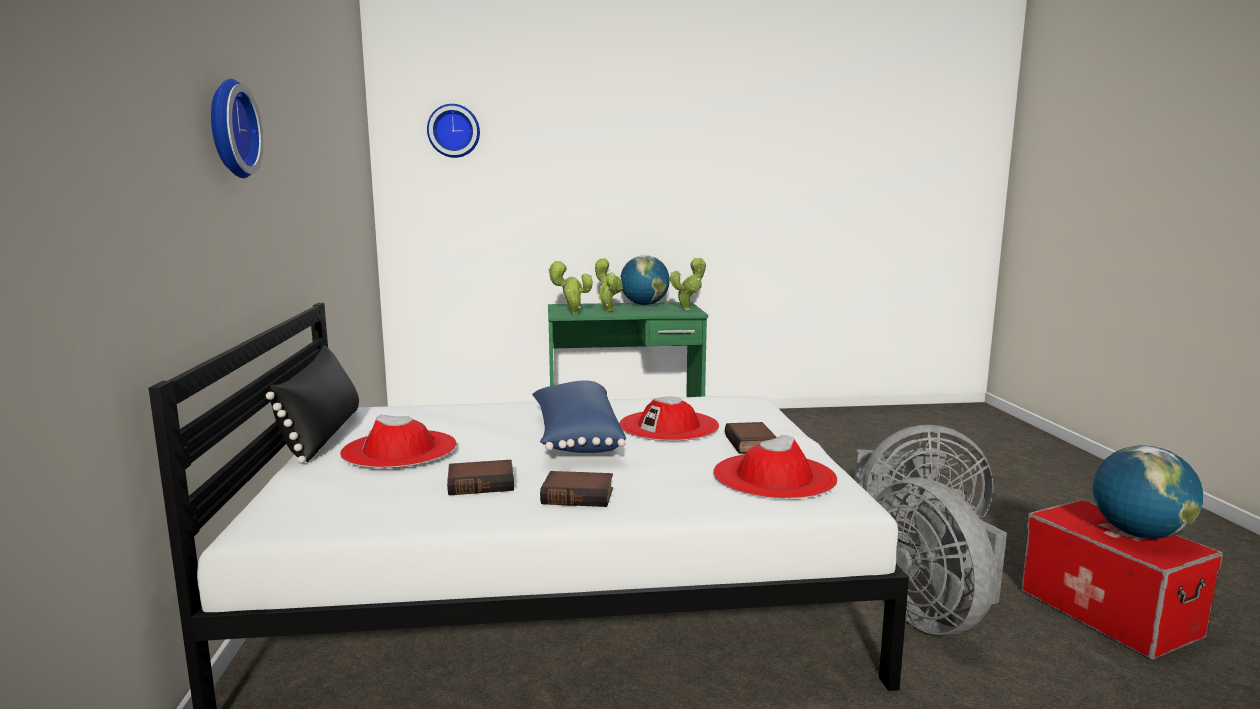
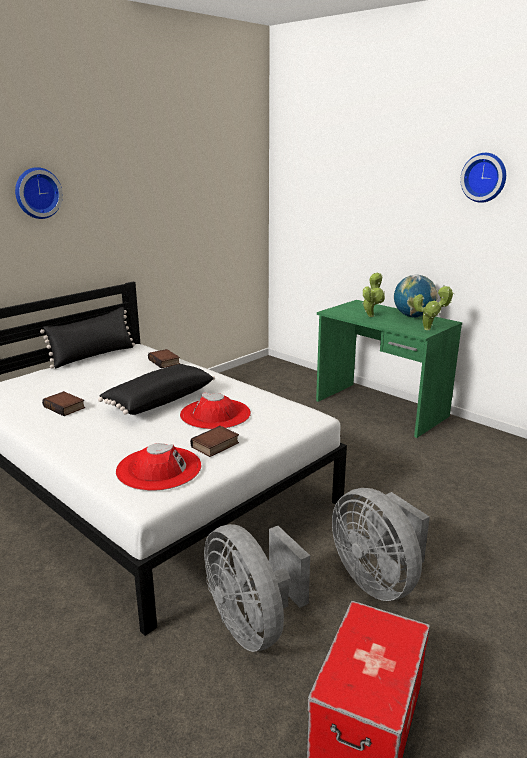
camera: 50 degrees right, 10 degrees up
red hat [340,415,457,468] -> none
wall clock [427,104,480,158] -> wall clock moved to [460,153,506,203]
blue pillow [532,380,626,453] -> black pillow [98,364,215,415]
book [540,471,613,507] -> book moved to [148,349,180,368]
potted plant [548,261,593,314] -> none
grey fan [875,478,1007,635] -> grey fan turned 60 degrees counterclockwise [204,524,310,652]
globe [1093,445,1203,539] -> none

